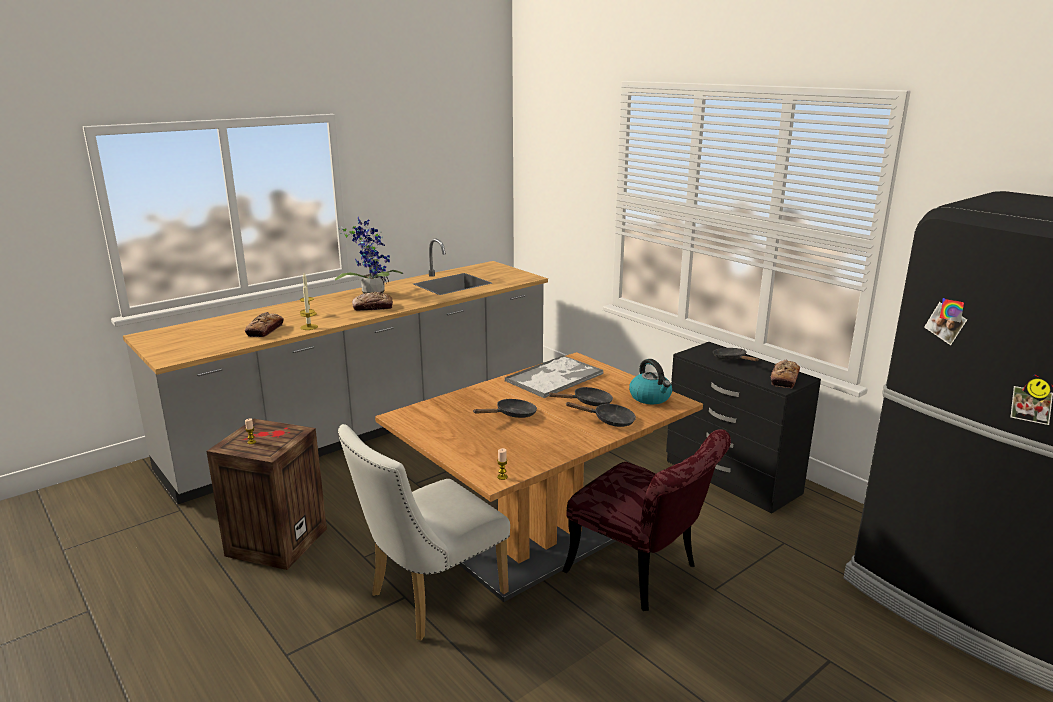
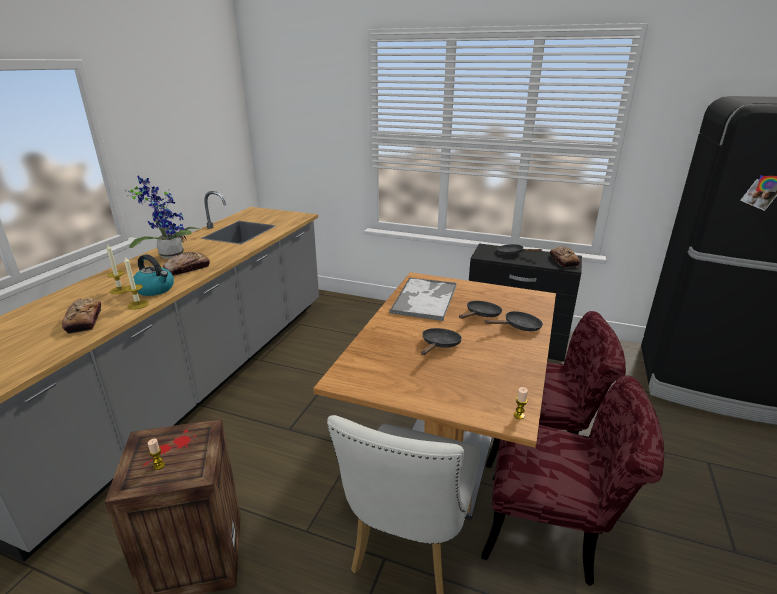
camera: 30 degrees left, 5 degrees up
kettle [629,359,672,404] -> kettle moved to [133,254,174,296]
none -> red chair [481,375,664,586]

